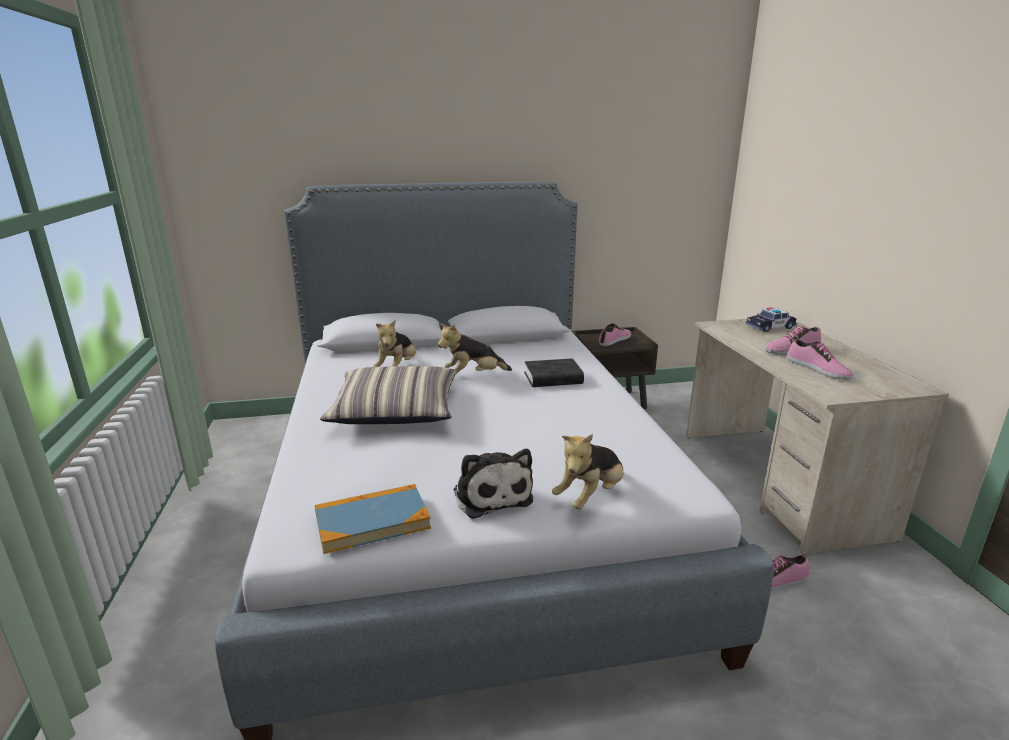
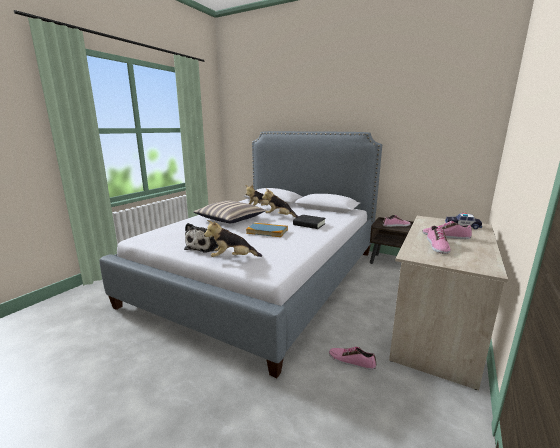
camera: 40 degrees right, 5 degrees down
book [315,484,431,554] -> book moved to [246,223,288,237]

